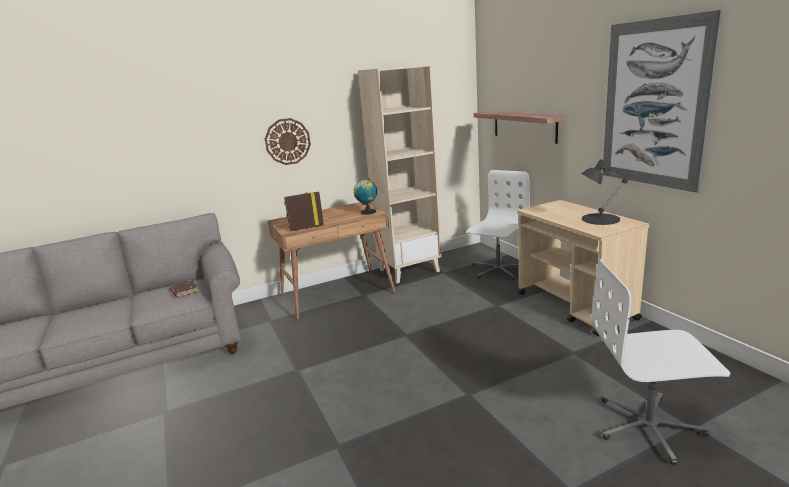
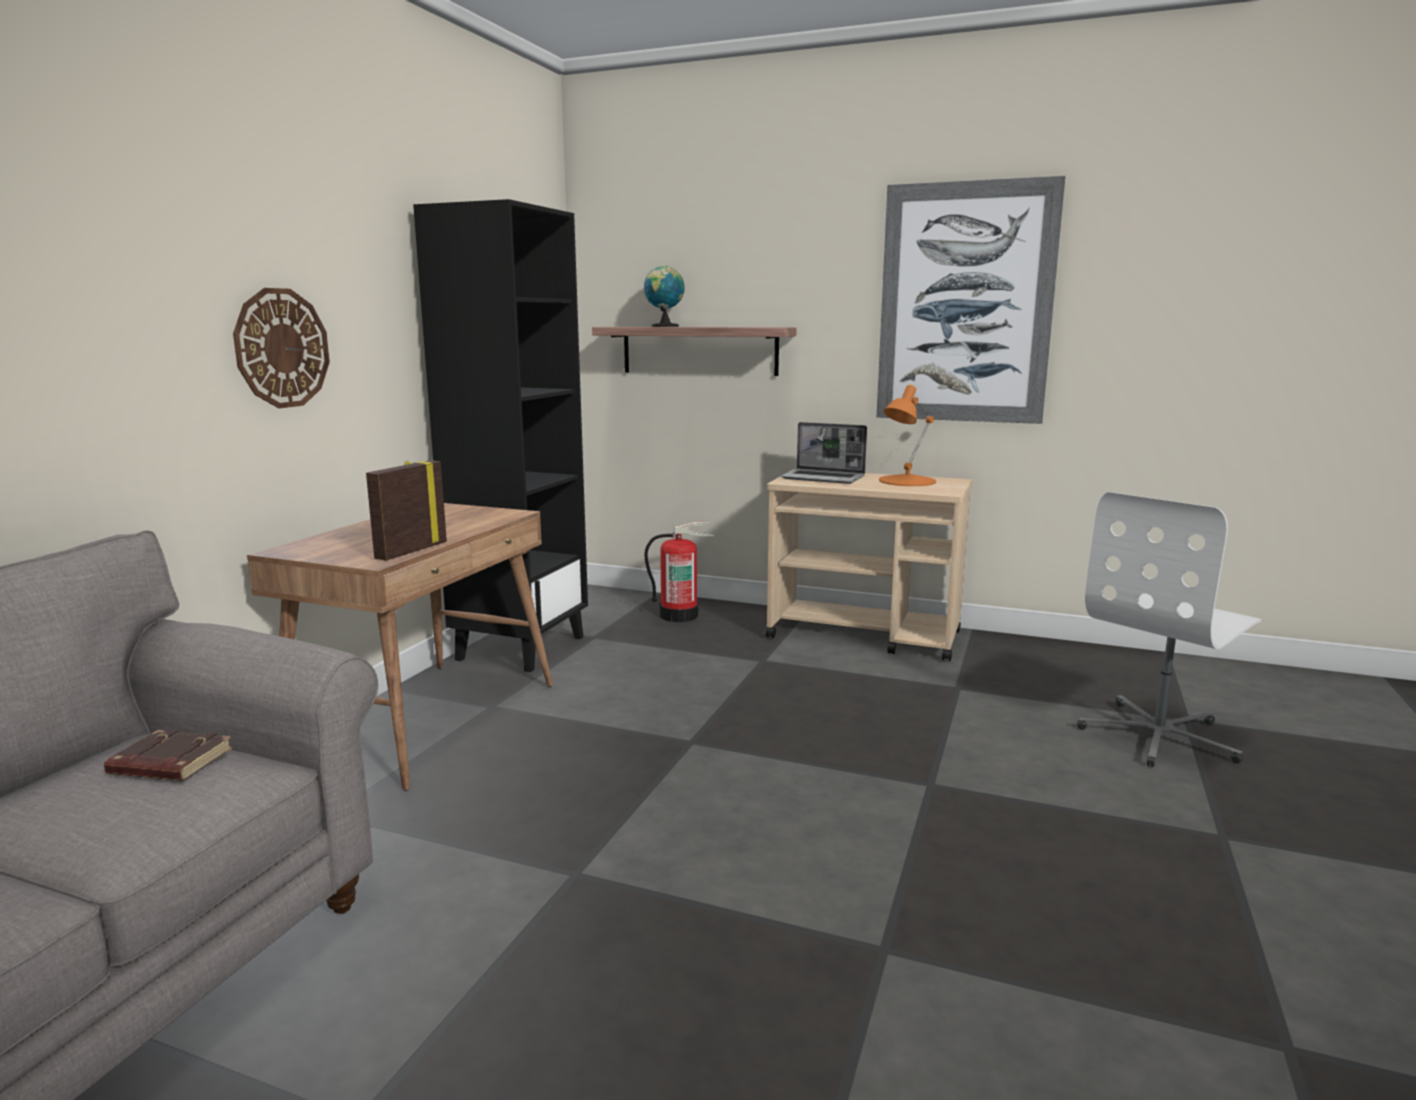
camera: 45 degrees left, 5 degrees down
globe [354,179,377,215] -> globe moved to [644,266,685,327]
beige bookcase [358,64,442,283] -> black bookcase [413,199,588,672]
white office chair [467,170,530,280] -> fire extinguisher [644,521,714,622]
black table lamp [582,159,628,225] -> orange table lamp [879,385,936,486]
none -> laptop [781,422,867,484]

